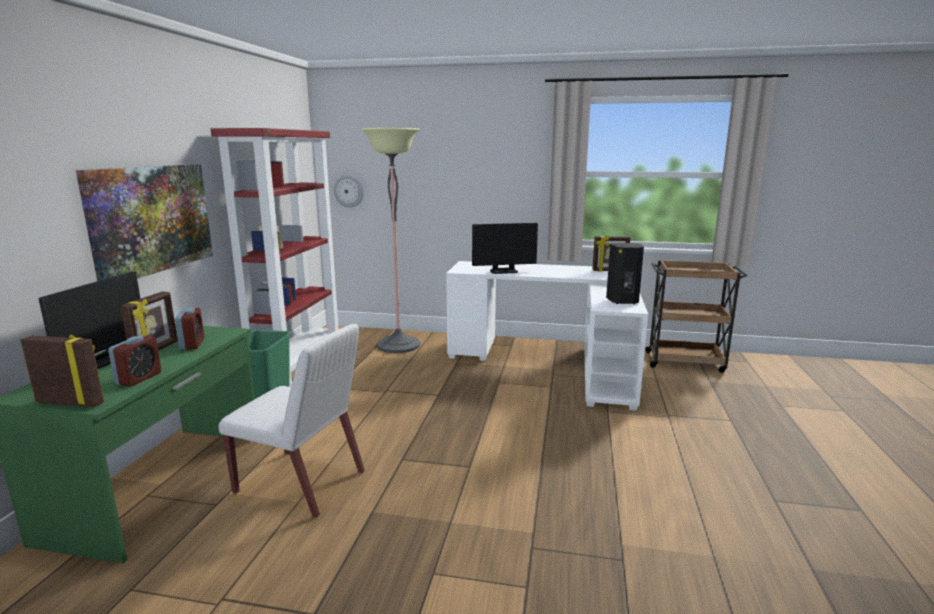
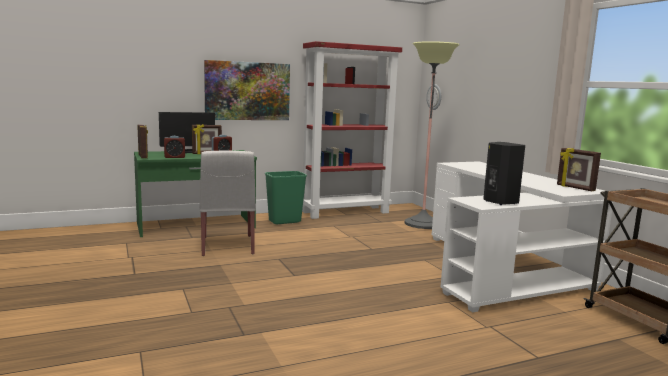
camera: 55 degrees right, 5 degrees down
monitor [472,223,538,274] -> none

